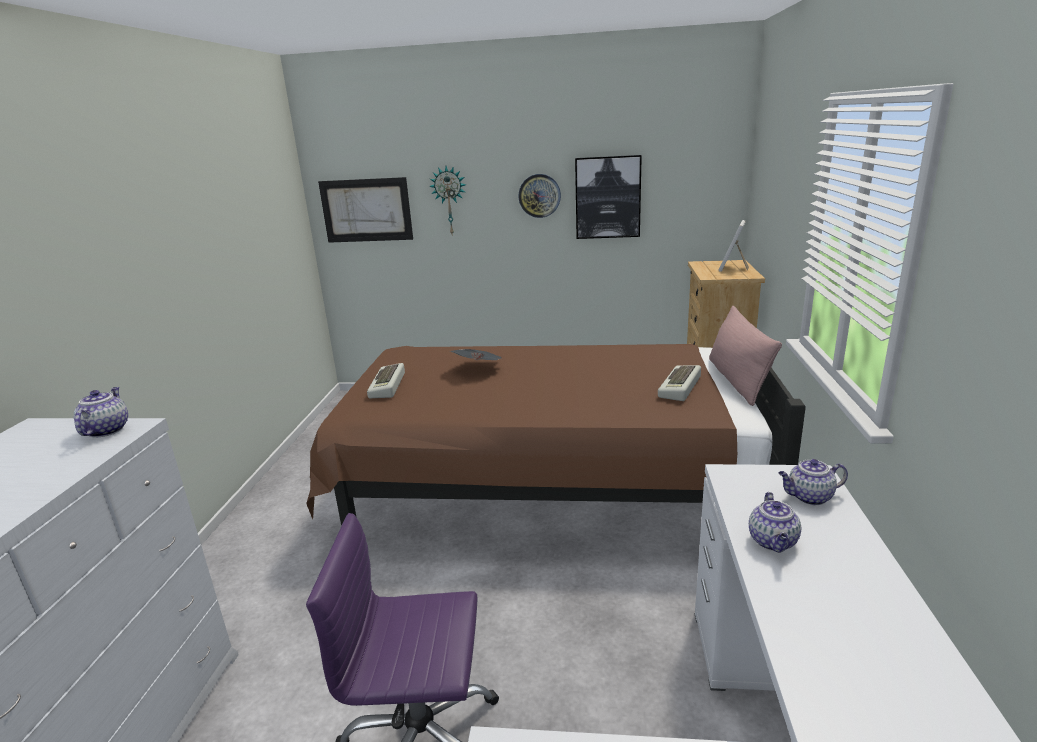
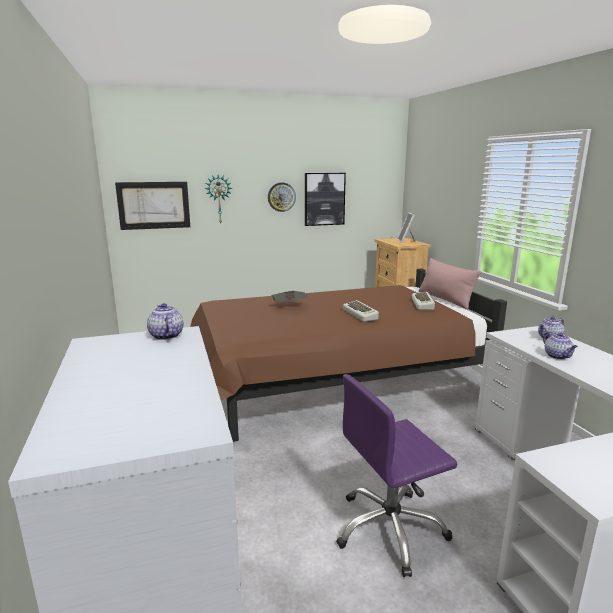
camera: 25 degrees left, 5 degrees down
keyboard [367,363,405,398] -> keyboard moved to [343,300,379,322]

